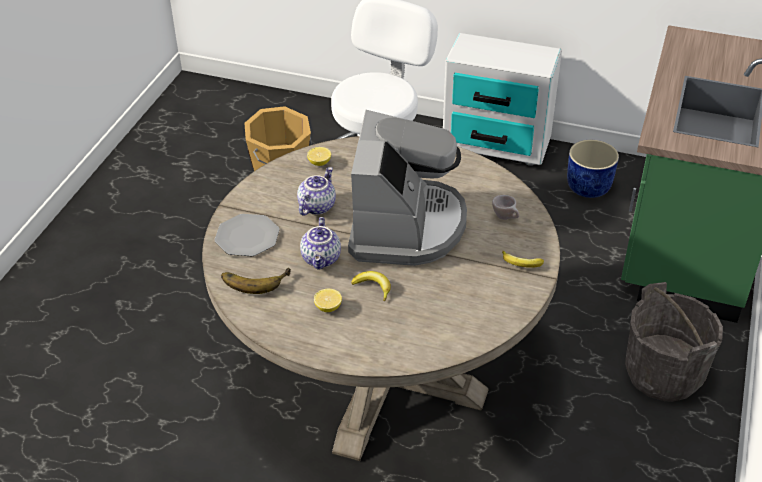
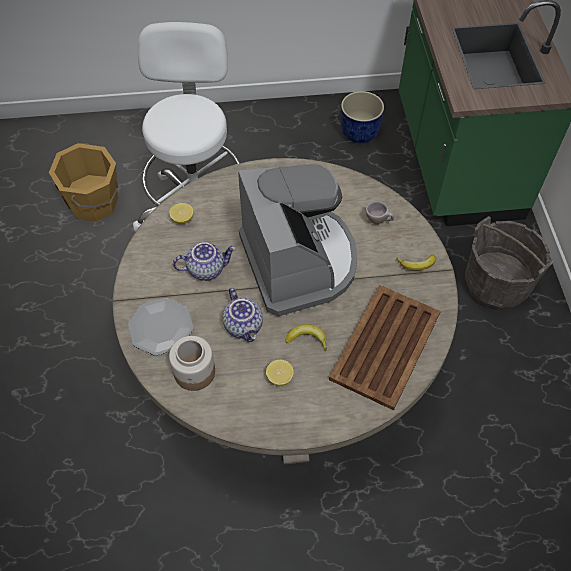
camera: 25 degrees left, 15 degrees up
banana [221,268,291,294] -> jar [169,336,215,391]
teapot [297,167,336,216] -> teapot turned 75 degrees clockwise [173,242,236,281]
white nightstand [443,33,562,166] -> none
none -> brown tray [329,285,441,410]

